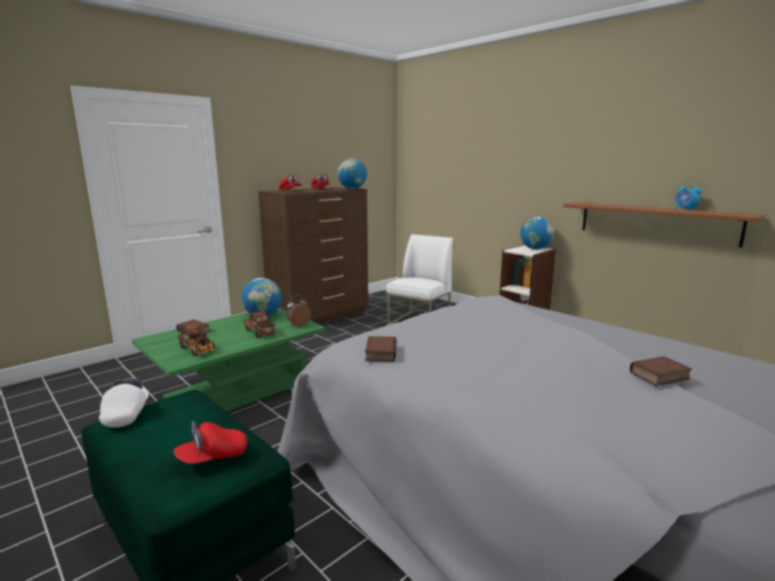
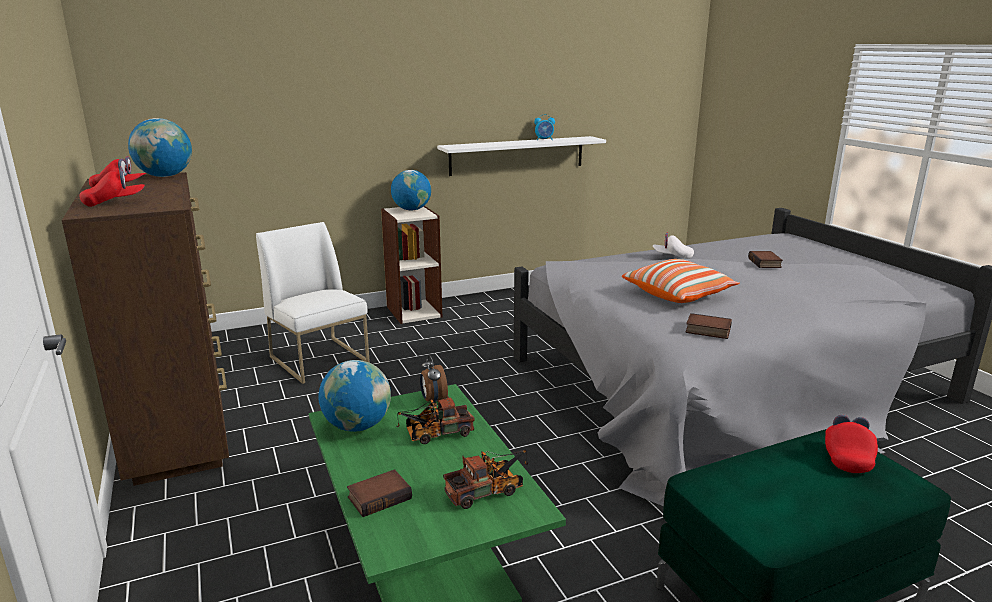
camera: 70 degrees left, 5 degrees up
white cap [99,378,149,428] -> white cap moved to [653,233,694,259]
red cap [174,421,247,464] -> red cap turned 150 degrees counterclockwise [825,415,878,473]
brown shelf [563,202,765,247] -> white shelf [437,136,606,176]
none -> pillow [622,259,740,303]

